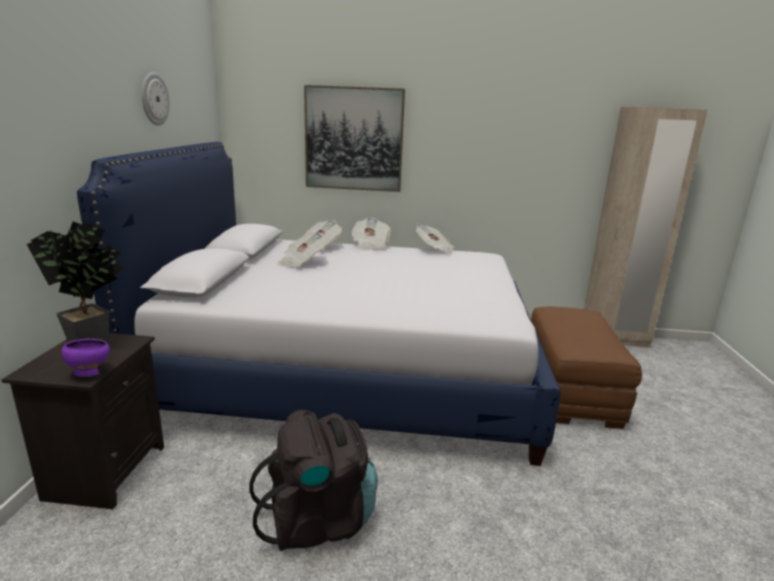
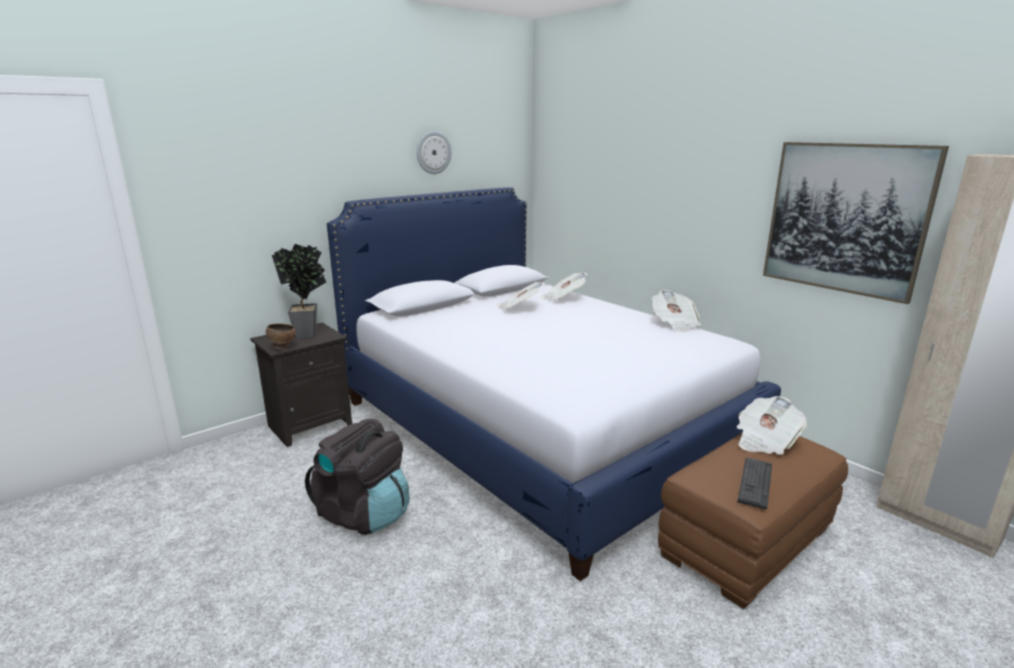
camera: 45 degrees right, 0 degrees up
purple bowl [61,339,110,377] -> brown bowl [266,323,296,349]
picture [304,85,405,192] -> picture moved to [763,142,949,304]
newspaper [351,218,391,251] -> newspaper moved to [737,396,807,455]
none -> keyboard [738,458,772,510]

